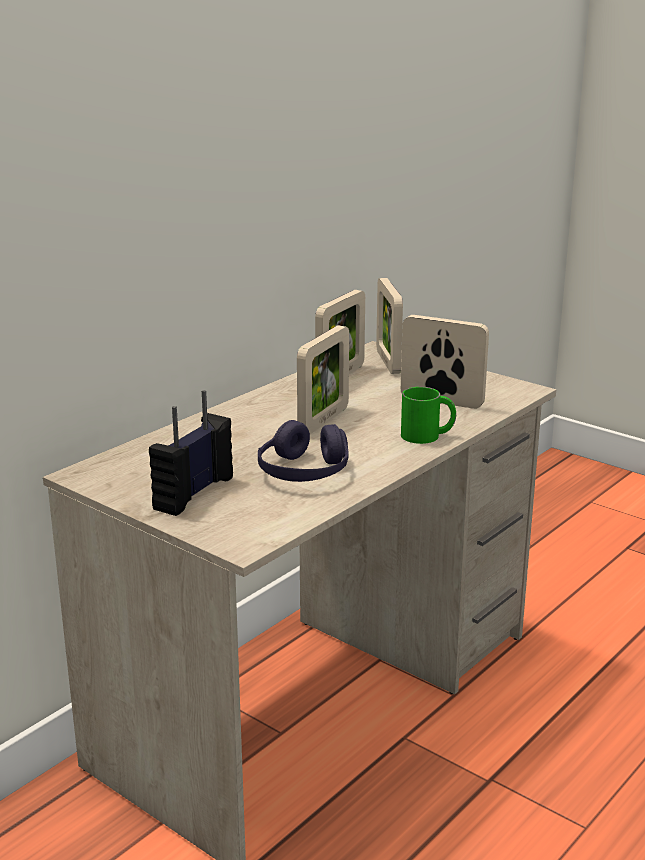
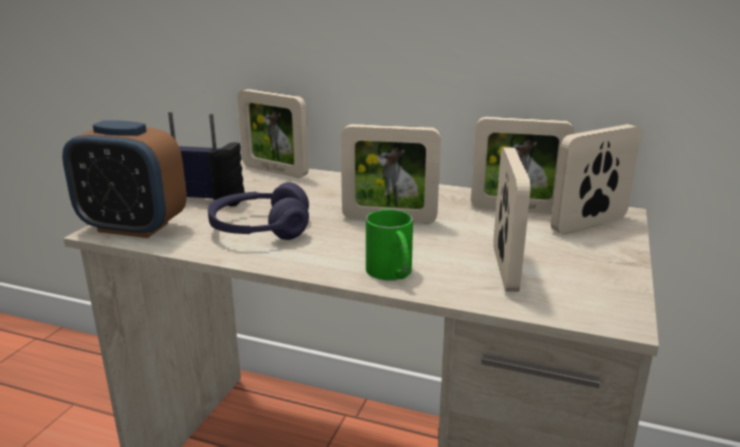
camera: 70 degrees right, 0 degrees up
none -> alarm clock [62,120,187,238]
none -> picture frame [237,89,309,178]

